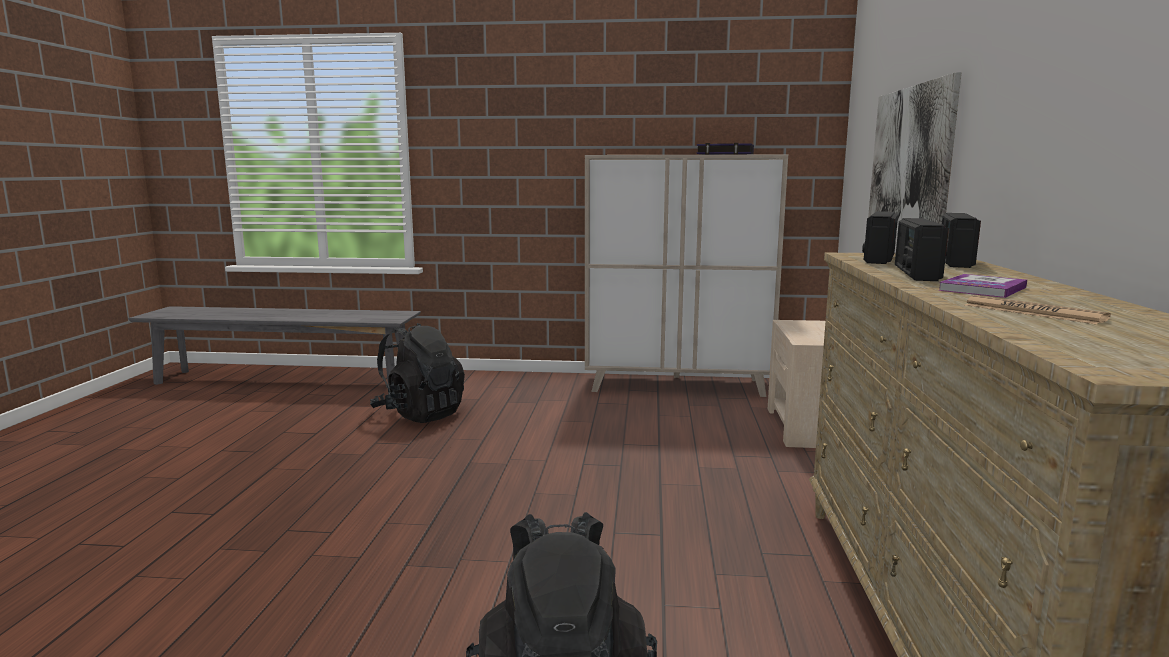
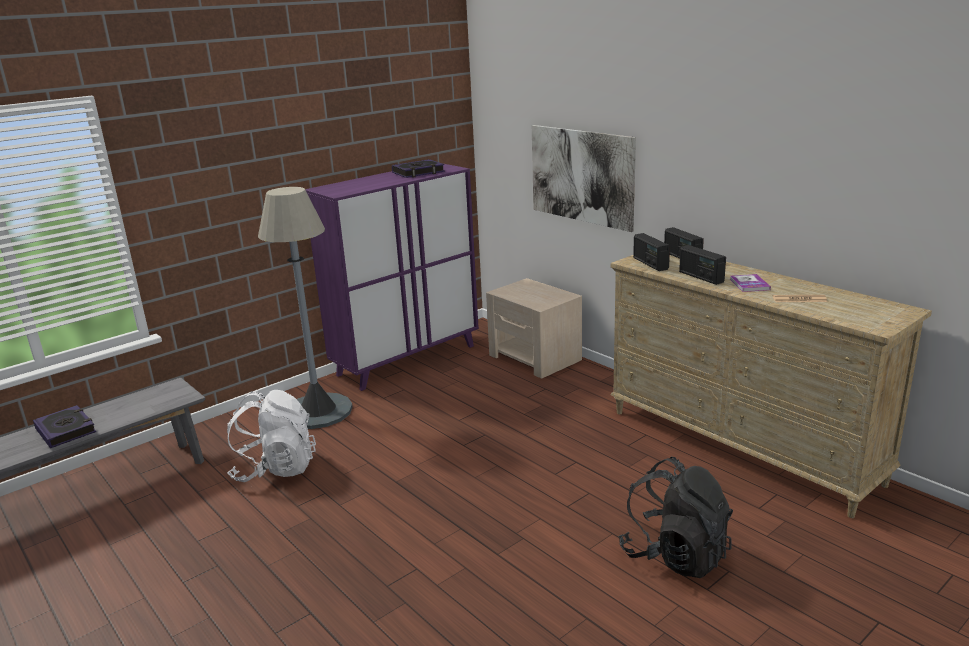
camera: 45 degrees left, 10 degrees up
black backpack [370,323,465,423] -> white backpack [227,390,316,482]
beige cabinet [585,155,788,397] -> purple cabinet [305,163,479,391]
none -> book [33,405,96,448]
none -> grey floor lamp [258,187,353,429]

